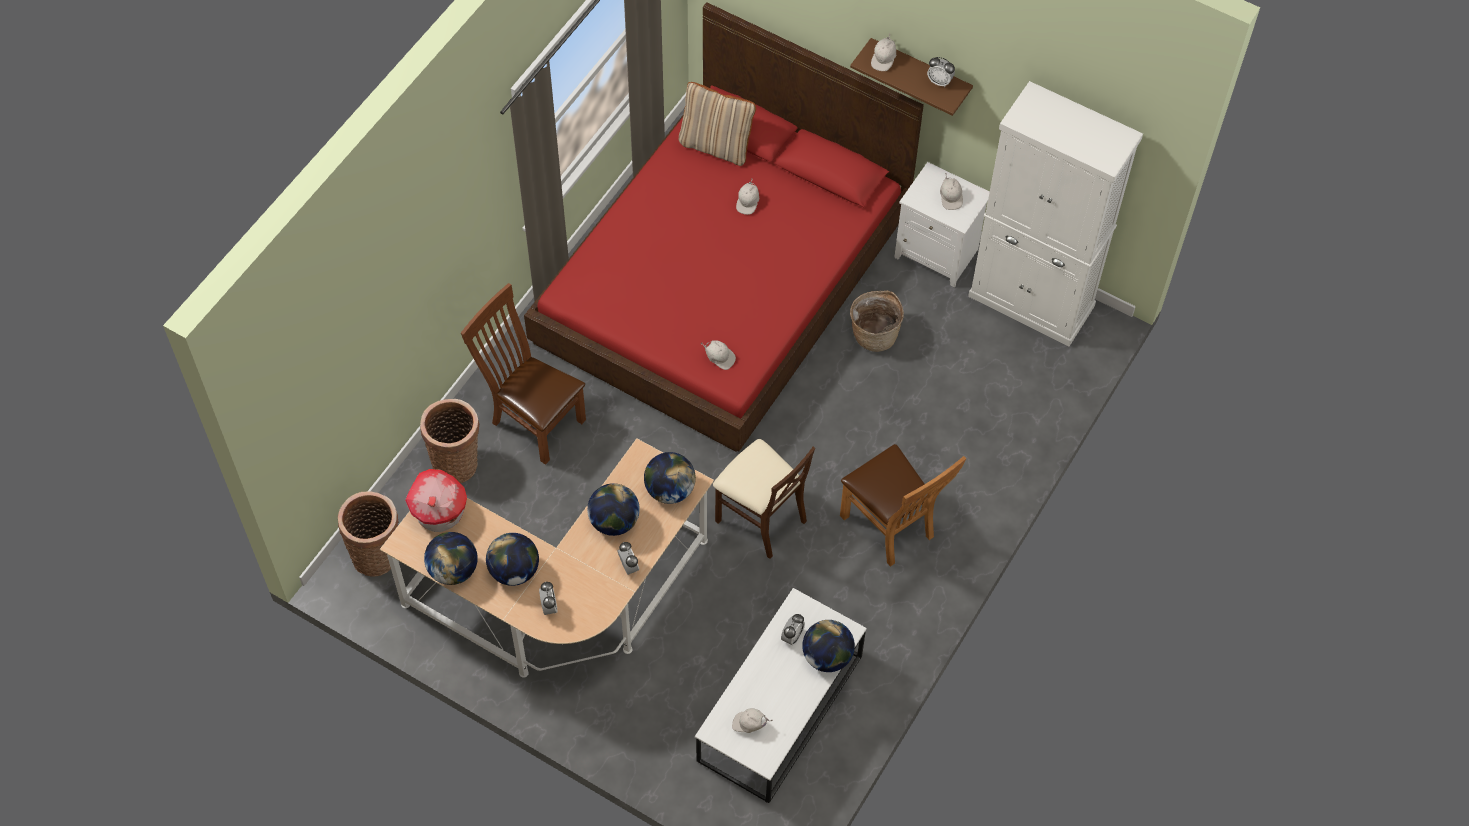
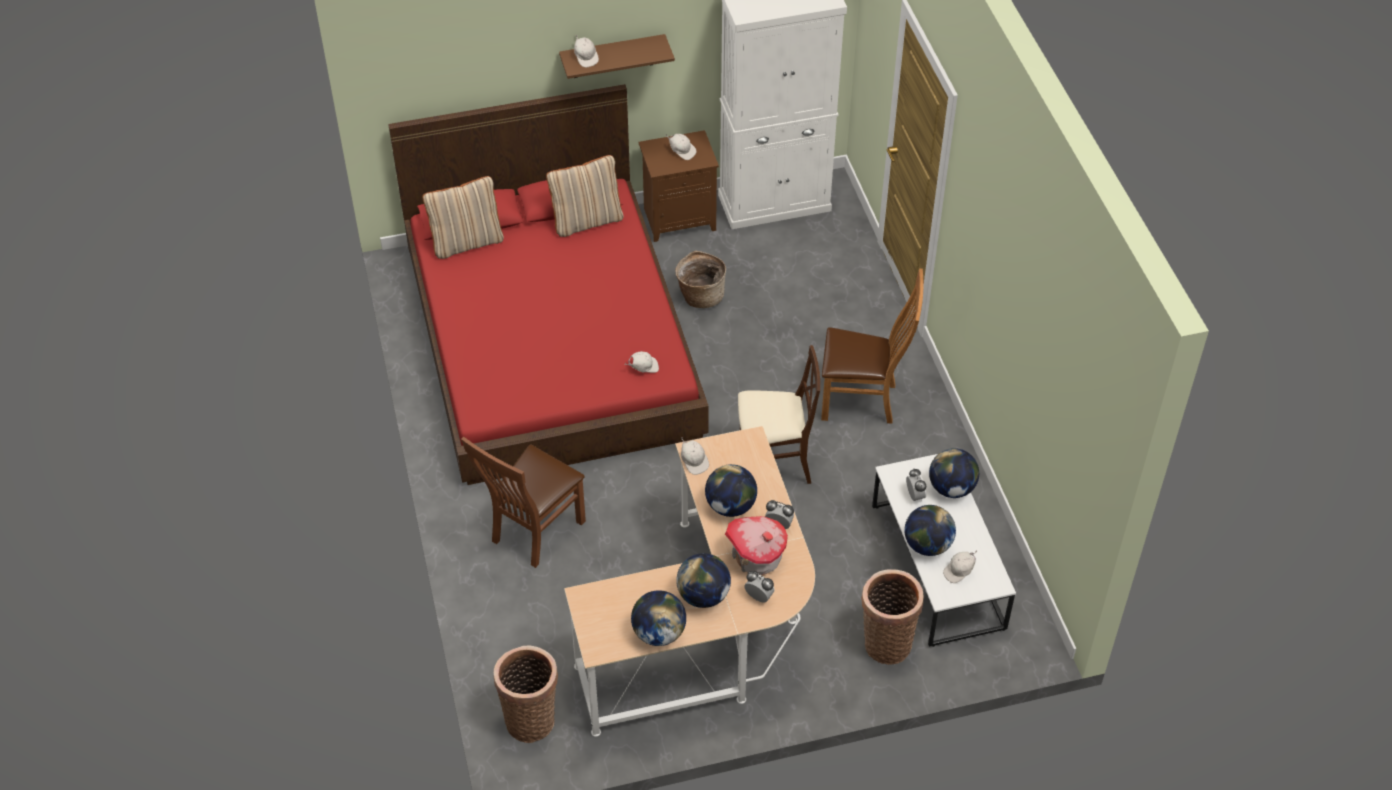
camera: 45 degrees left, 10 degrees down
toy house [405,469,467,532] -> toy house moved to [725,516,788,575]
basket [420,399,479,483] -> basket moved to [861,569,924,665]
brown chair [461,283,586,465] -> brown chair turned 45 degrees counterclockwise [461,436,586,568]
globe [644,452,696,504] -> globe moved to [904,505,956,556]
white cap [736,178,759,215] -> white cap moved to [681,438,709,475]
white nightstand [894,162,989,288] -> brown nightstand [639,130,719,242]
alarm clock [927,57,955,87] -> none
none -> beige pillow [546,155,623,237]

